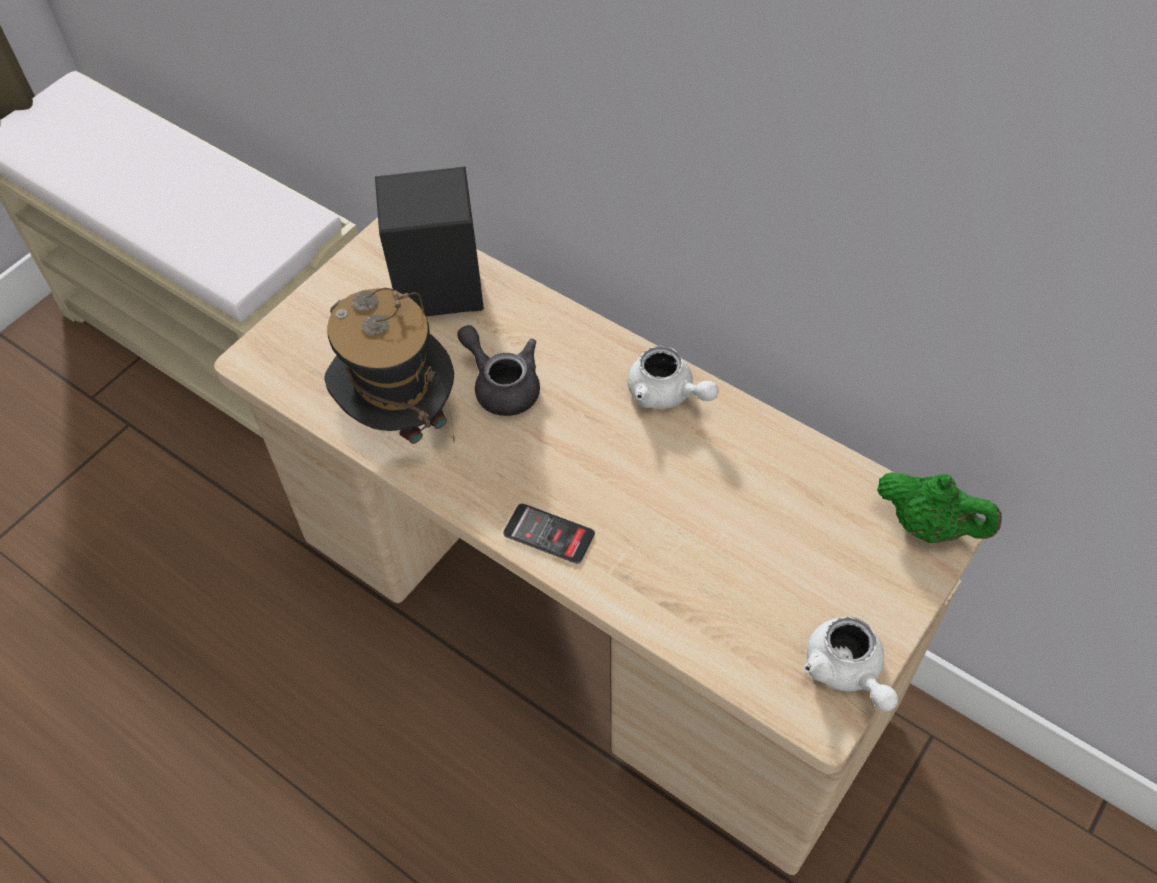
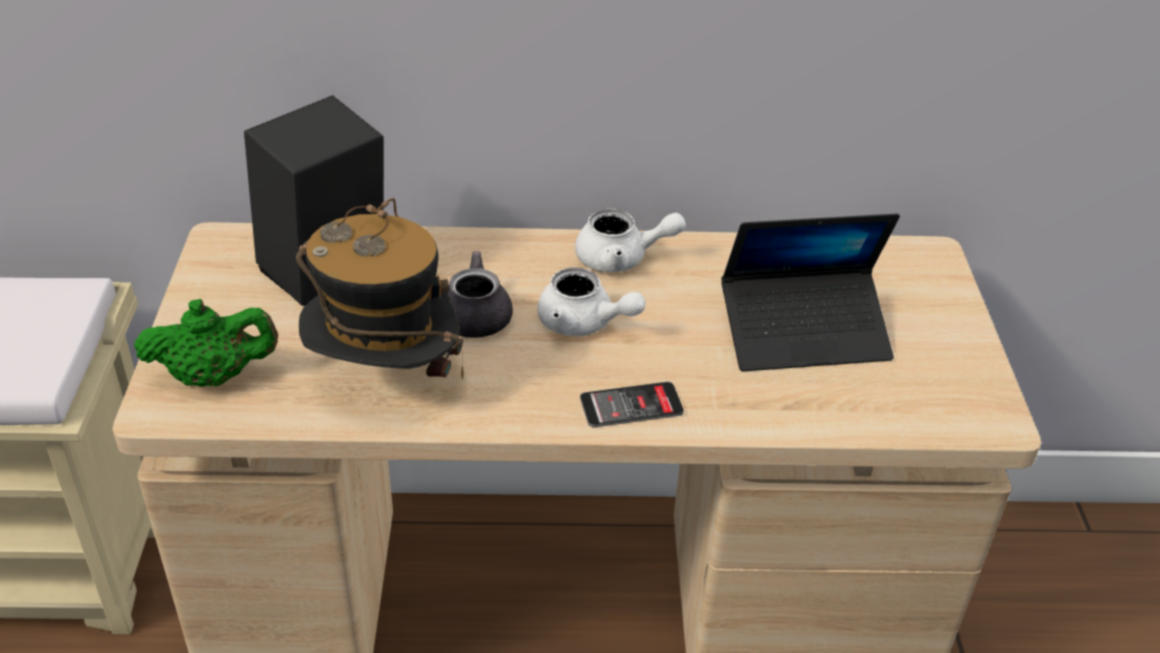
camera: 40 degrees left, 15 degrees down
white teapot [804,616,899,711] -> white teapot moved to [537,267,646,336]
green teapot [877,472,1002,543] -> green teapot moved to [134,299,278,387]
none -> laptop [721,213,900,371]

